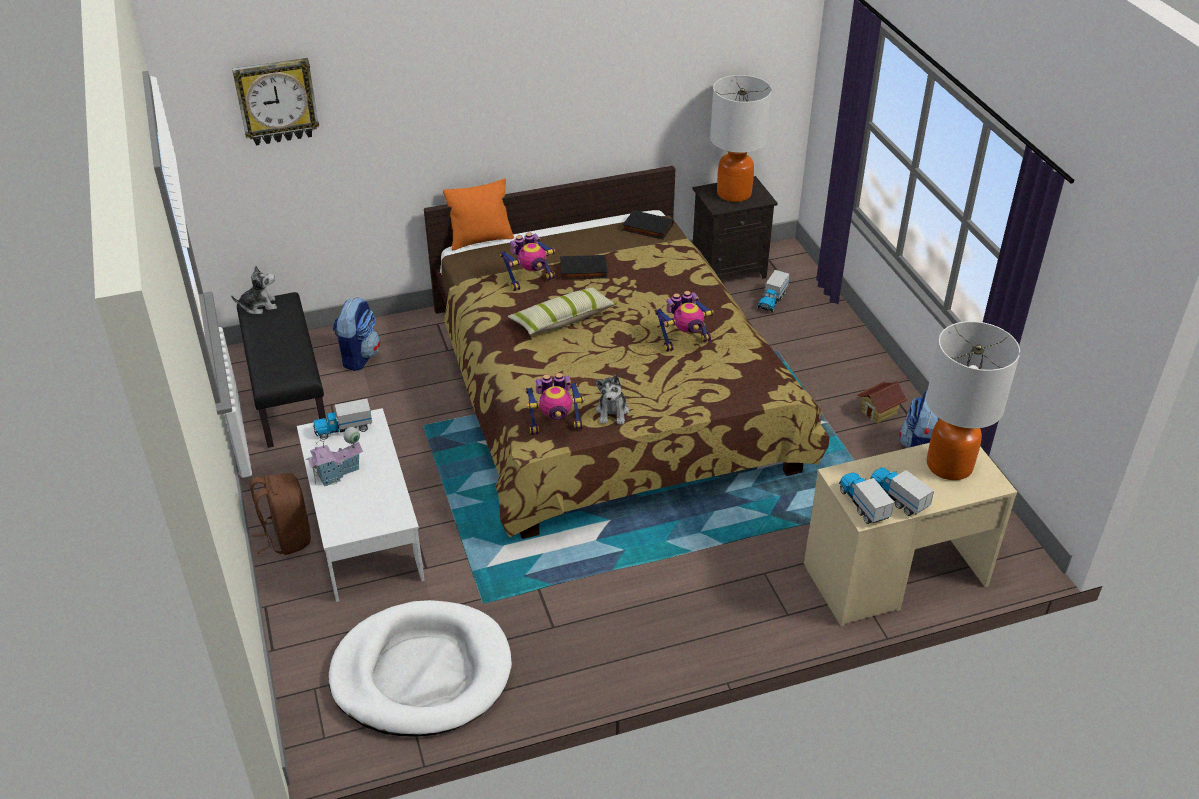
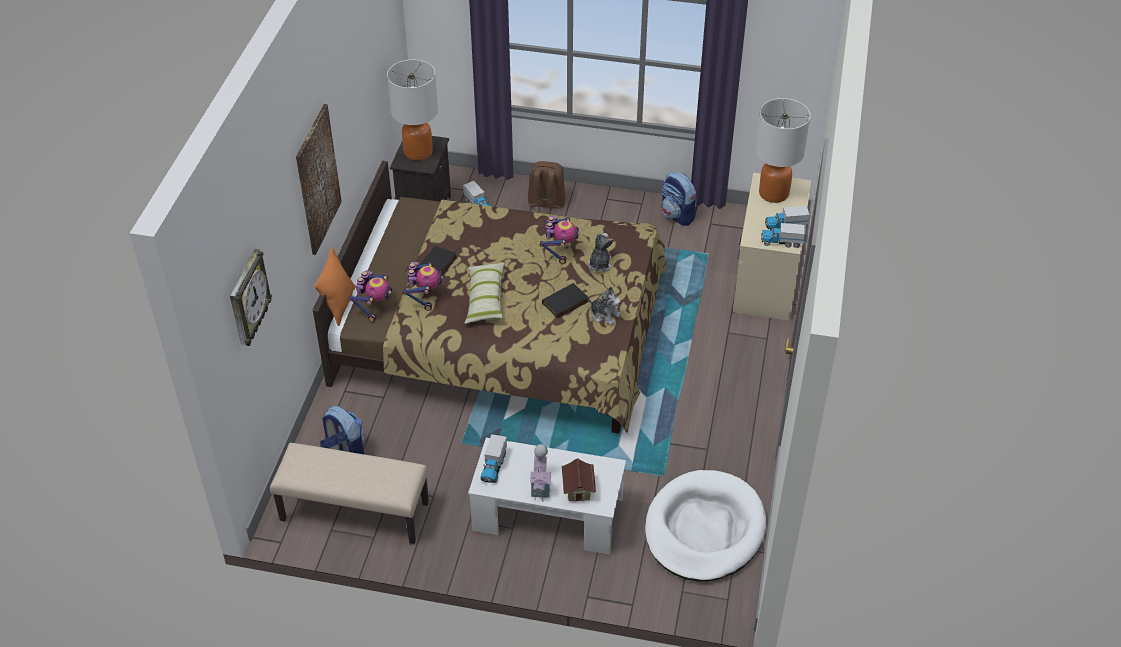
camera: 60 degrees left, 5 degrees up
plush toy [231,266,277,314] -> plush toy moved to [588,233,614,272]
black bench [237,292,326,448] -> beige bench [270,443,429,544]
brown backpack [250,473,311,555] -> brown backpack moved to [528,161,565,215]
toy robot [525,373,585,435] -> toy robot moved to [348,270,392,322]
black book [622,210,674,239] -> black book moved to [542,283,589,318]
toy house [857,381,908,423] -> toy house moved to [562,458,596,501]
none -> picture [296,104,342,255]

